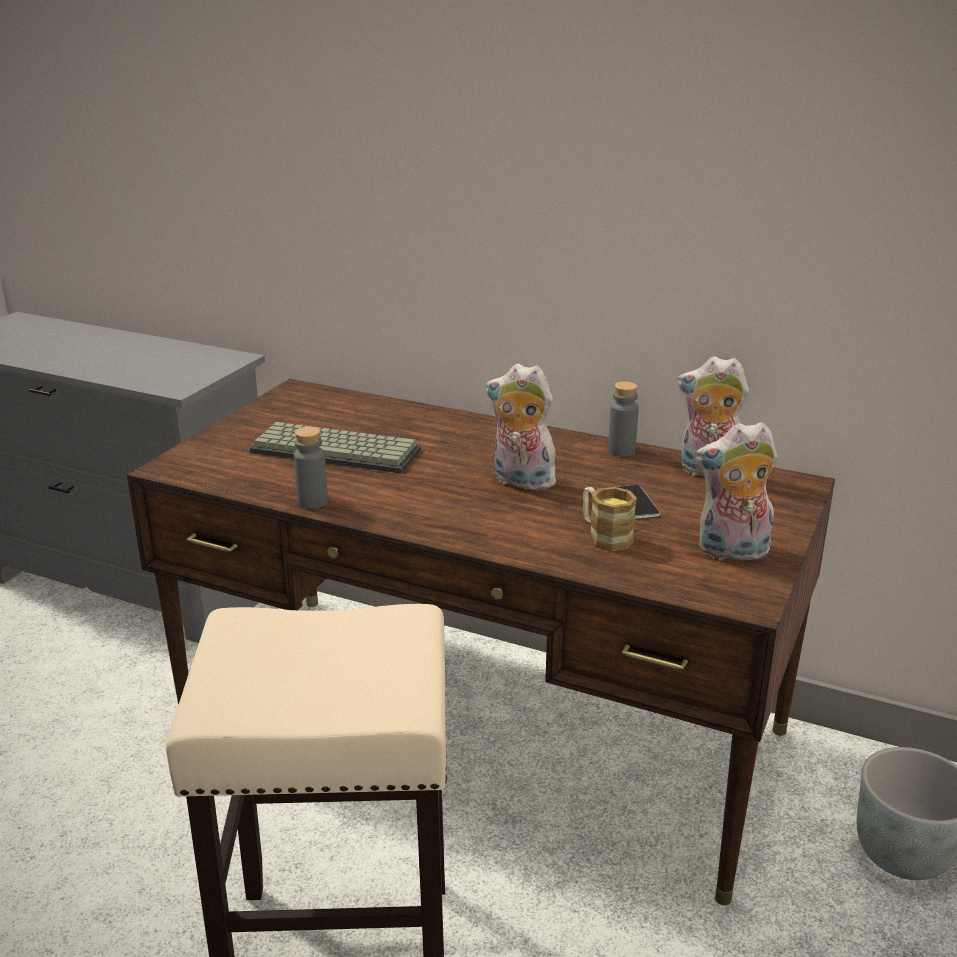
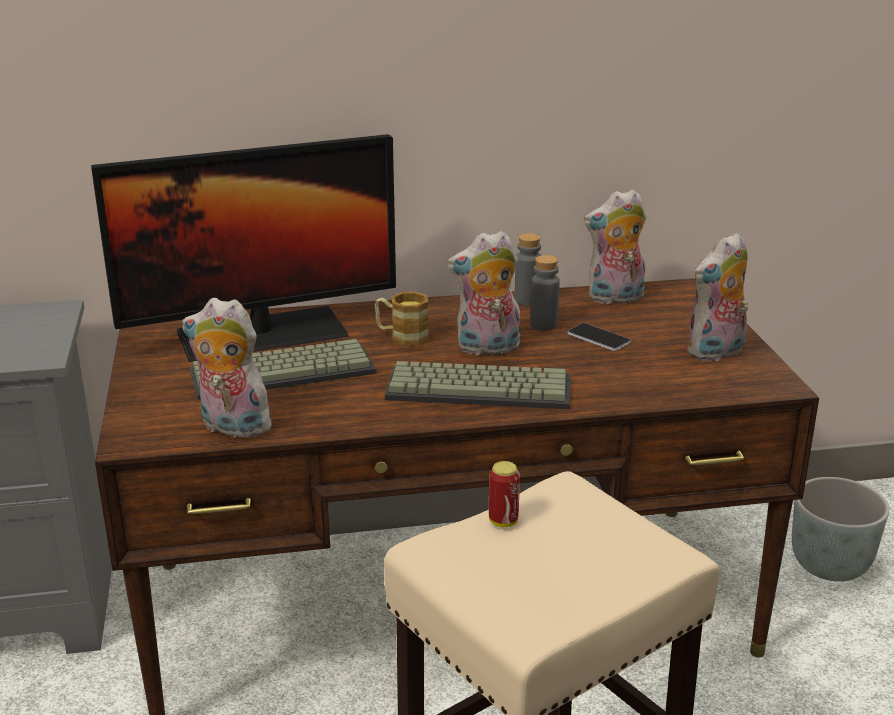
camera: 35 degrees left, 0 degrees up
grey bottle [294,427,328,509] -> grey bottle moved to [530,255,560,331]
mug [583,487,637,552] -> mug moved to [375,292,429,347]
none -> monitor [91,134,396,362]
none -> plush toy [182,298,275,438]
none -> keyboard [385,361,571,409]
none -> can [489,461,520,527]

